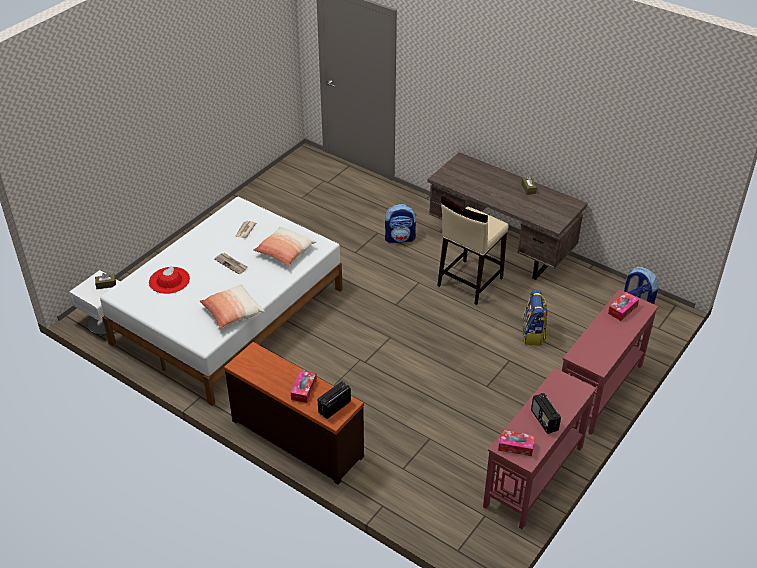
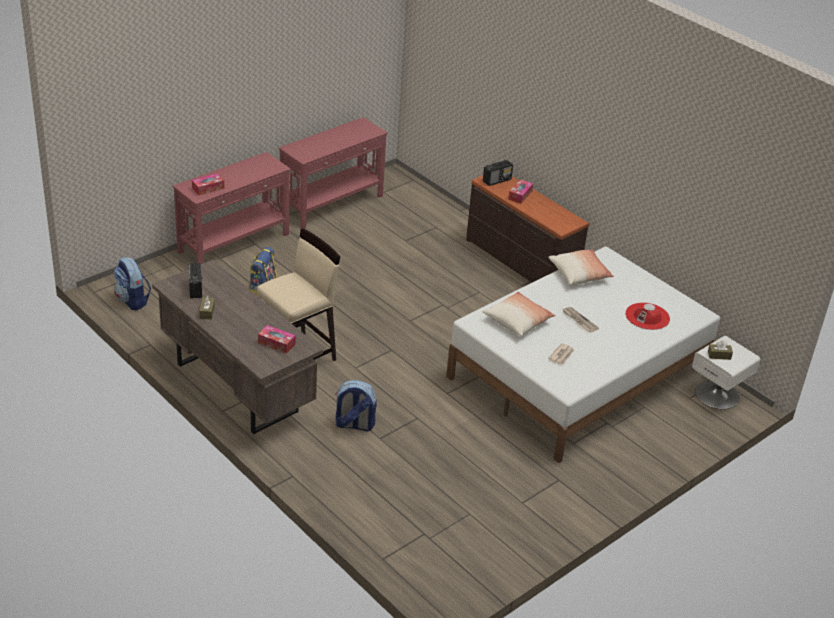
camera: 170 degrees left, 5 degrees down
tissue box [498,430,535,456] -> tissue box moved to [258,325,296,353]
radio [531,393,561,434] -> radio moved to [188,262,203,299]

